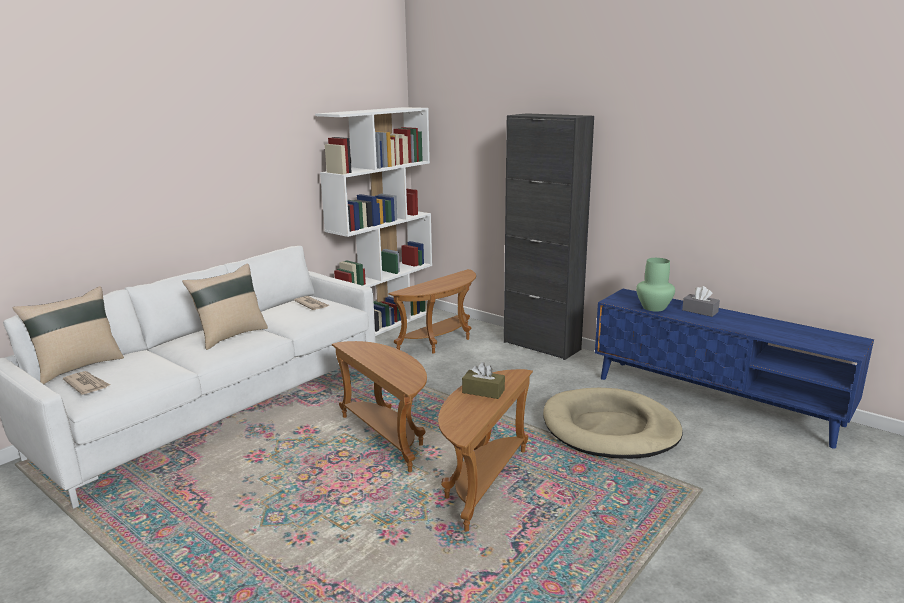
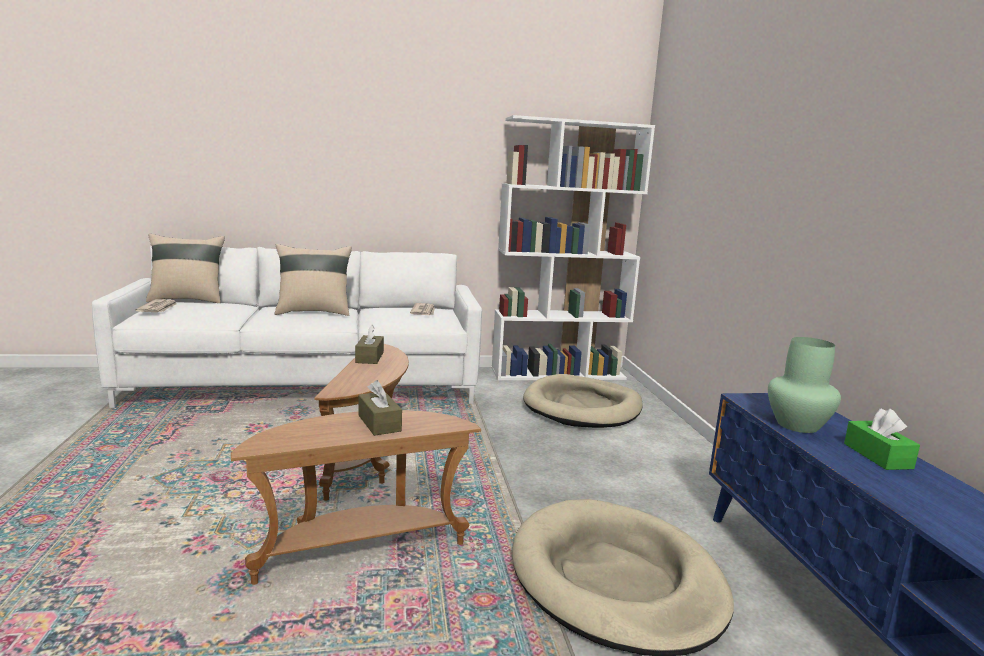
camera: 40 degrees right, 5 degrees down
brown side table [388,269,476,354] -> beige dog bed [523,374,643,428]
black cabinet [504,113,594,360] -> none
grey tissue box [682,286,720,317] -> green tissue box [844,409,920,470]
none -> brown tissue box [355,325,384,364]

